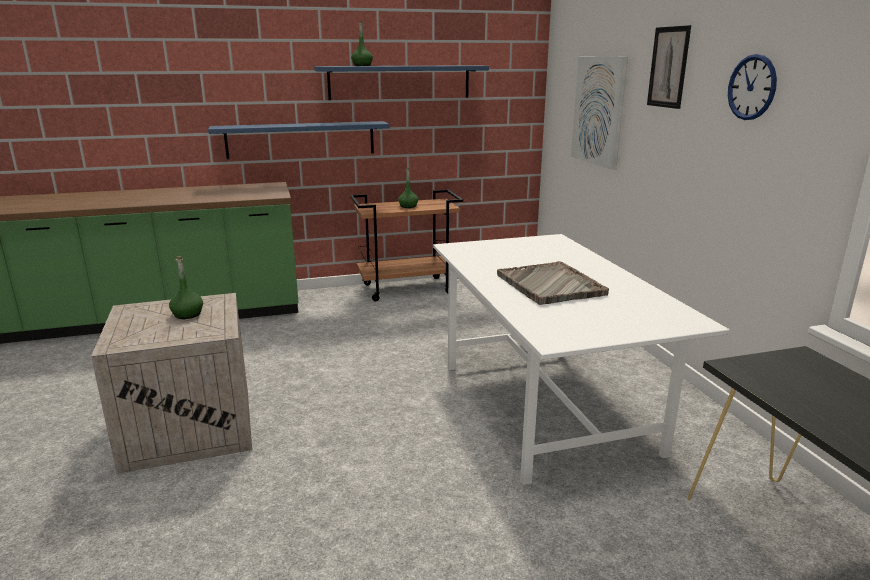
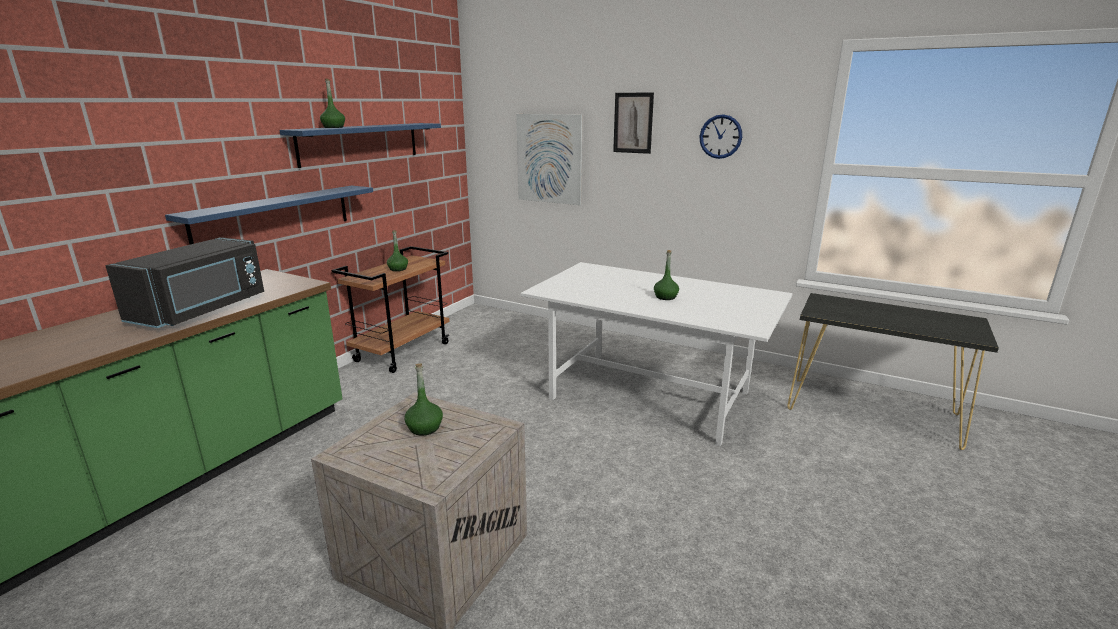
camera: 45 degrees left, 0 degrees up
grey tray [497,261,609,305] -> green bottle [654,250,679,300]
none -> black microwave [105,237,264,328]

